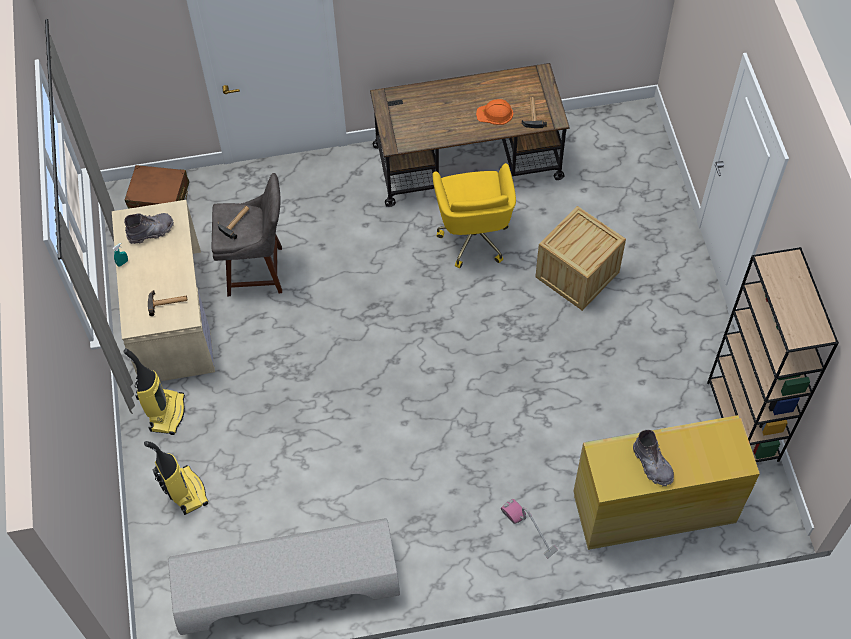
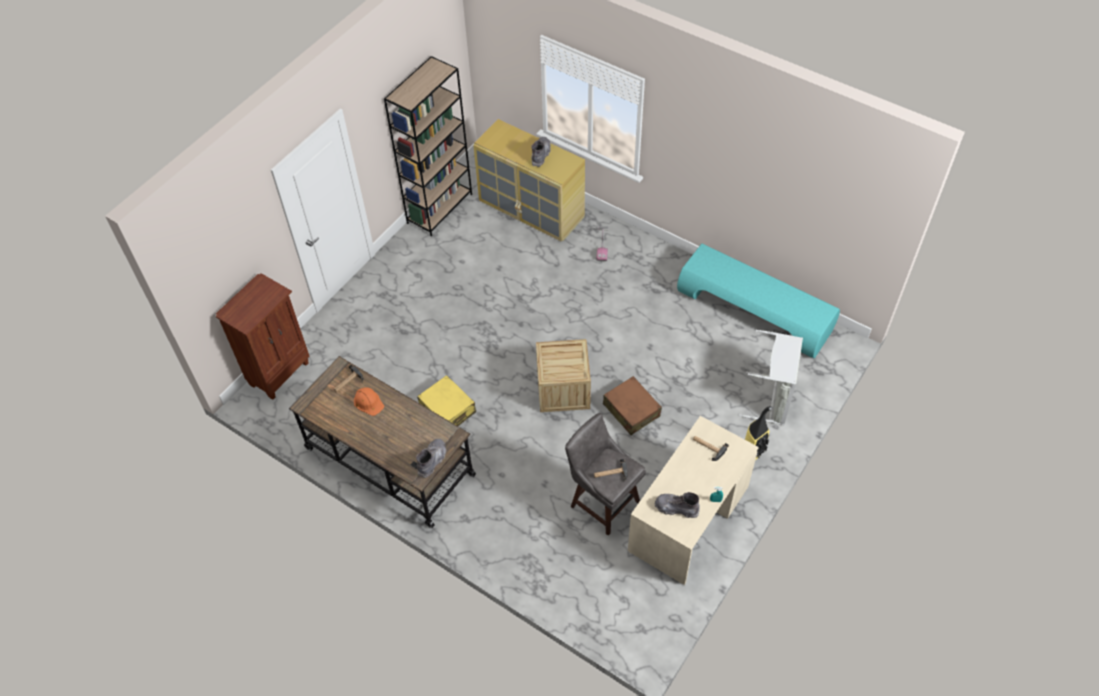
camera: 135 degrees left, 5 degrees down
brown suitcase [125,165,189,209] -> brown suitcase moved to [603,376,662,435]
vacuum cleaner [144,441,209,515] -> grey laundry basket [739,330,803,425]
grey bench [168,518,400,635] -> turquoise bench [677,244,840,358]
yellow office chair [433,163,516,268] -> yellow suitcase [417,375,476,426]
crate [535,206,626,311] -> crate moved to [536,339,591,412]
none -> brown cabinet [215,273,310,400]
none -> grey boot [416,439,446,478]

